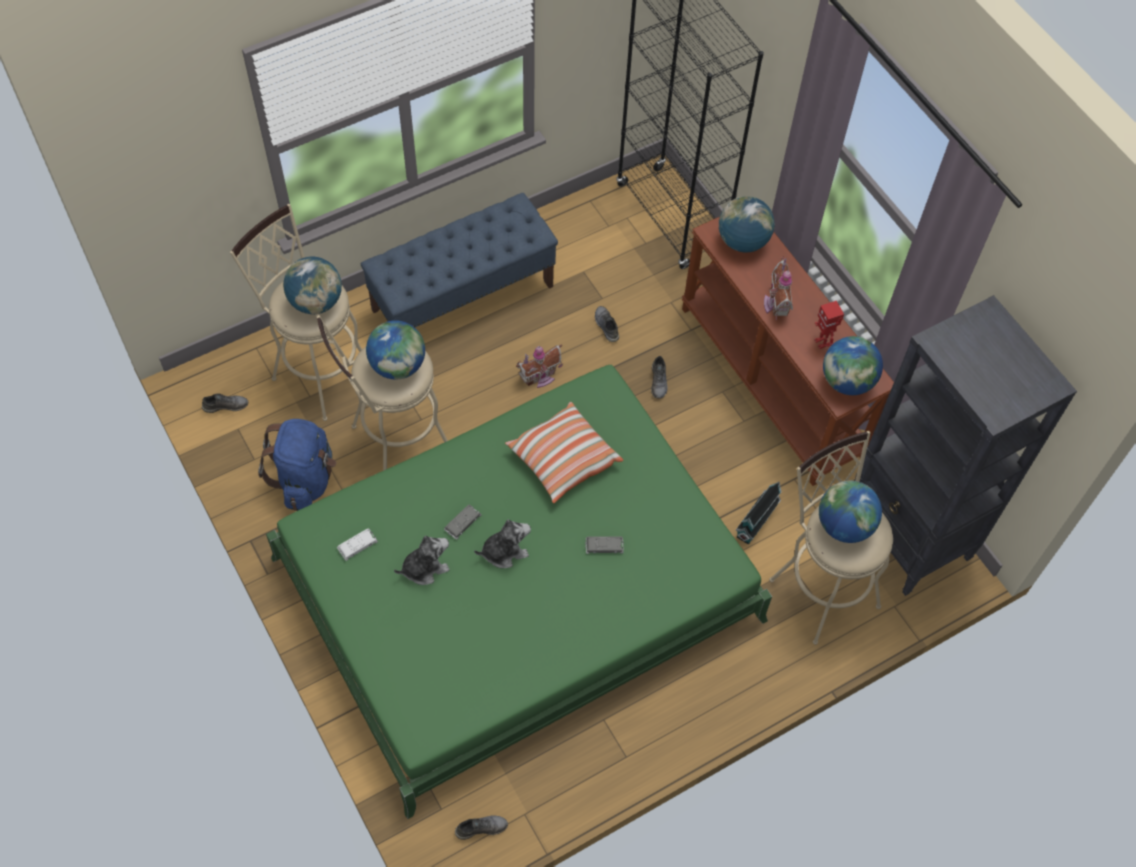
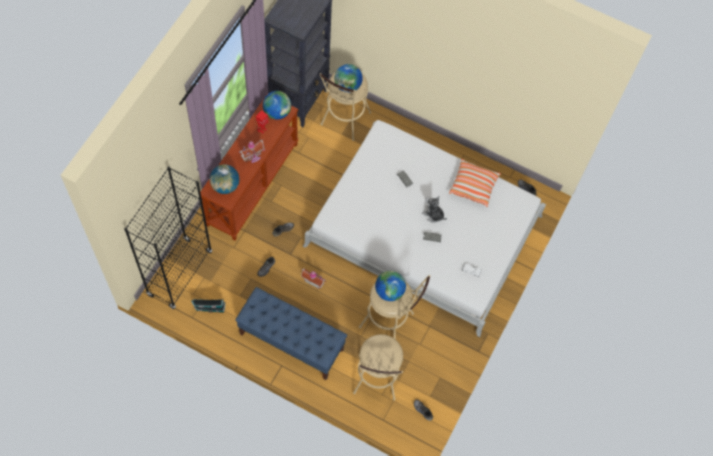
camera: 125 degrees left, 5 degrees up
blue backpack [258,419,336,511] -> none
green bed [266,365,772,819] -> white bed [303,120,546,337]
globe [283,257,342,314] -> none
plush toy [394,535,450,585] -> none
pillow [505,402,623,503] -> pillow moved to [449,159,501,207]
toy house [736,481,782,545] -> toy house moved to [191,299,225,313]

